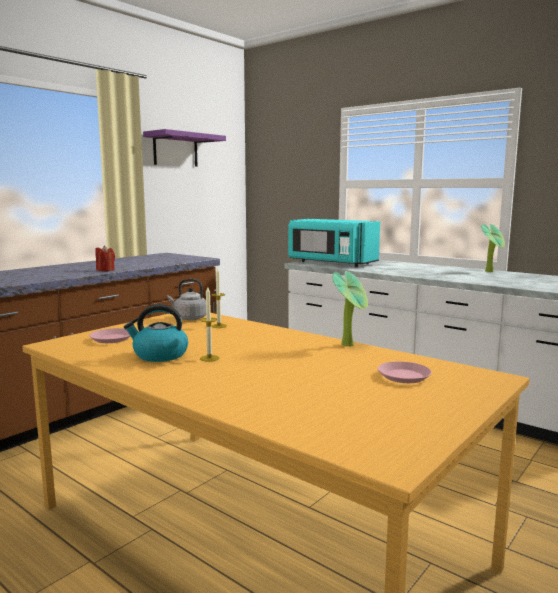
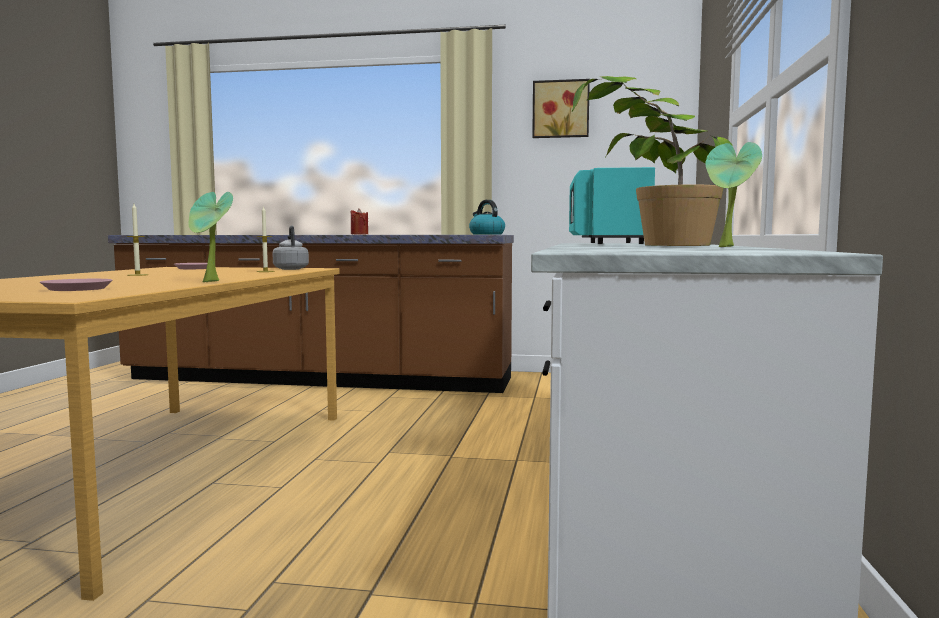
camera: 60 degrees right, 5 degrees down
kettle [124,304,188,362] -> kettle moved to [469,200,505,235]
purple shelf [143,129,226,167] -> picture [532,79,590,138]
none -> potted plant [572,76,733,246]

